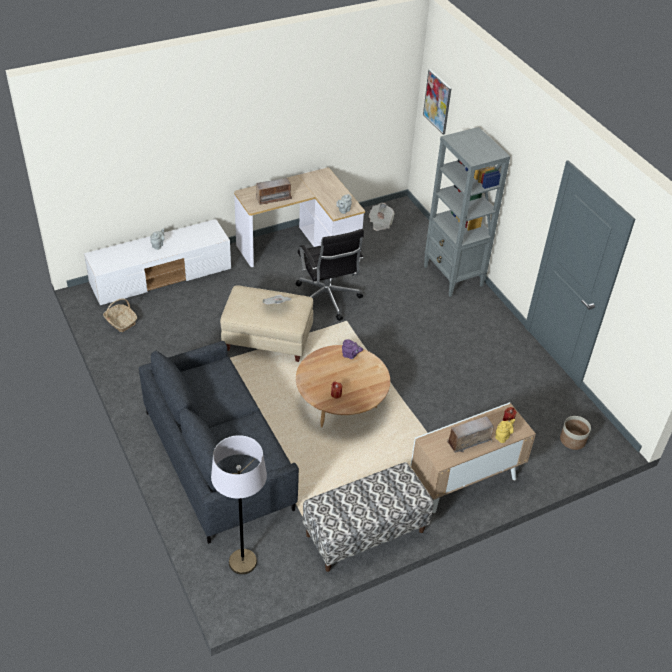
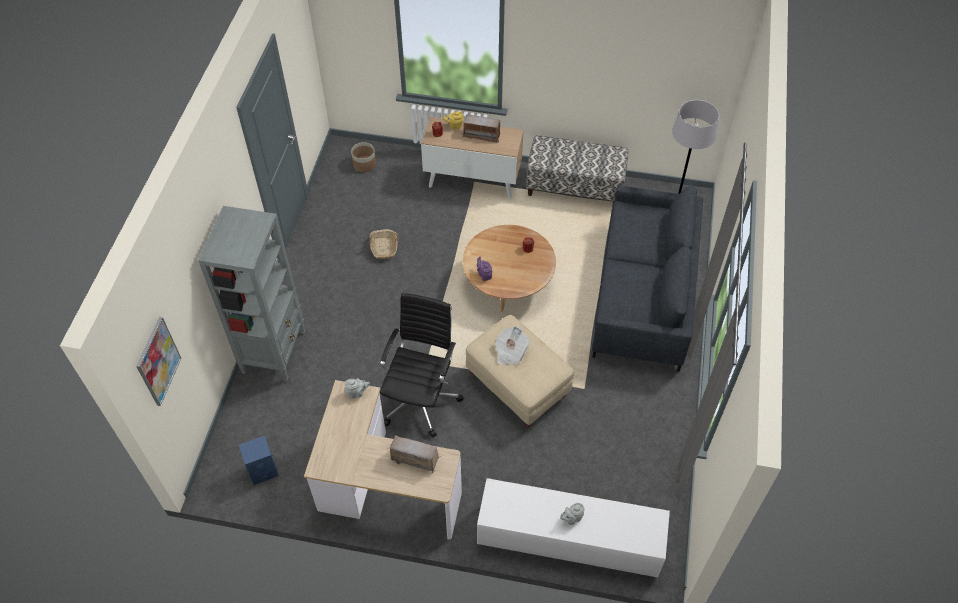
camera: 140 degrees left, 10 degrees up
basket [103,298,137,332] -> basket moved to [369,229,398,259]
newspaper [369,203,395,231] -> blue speaker [239,435,279,485]

